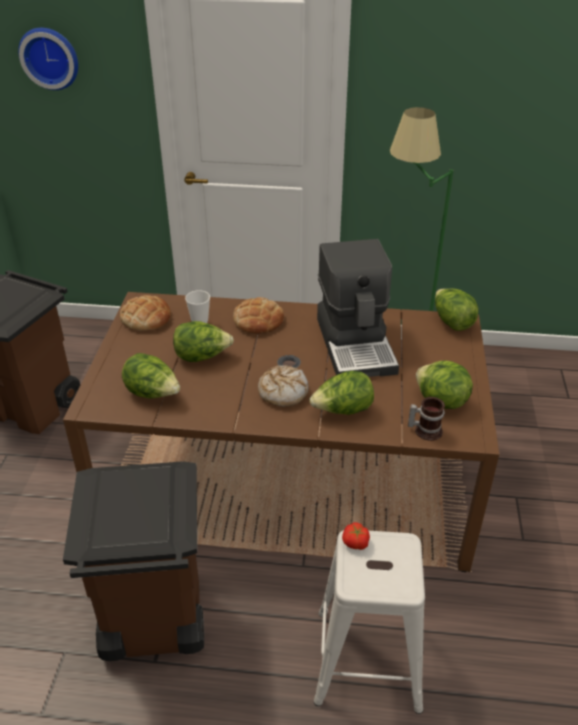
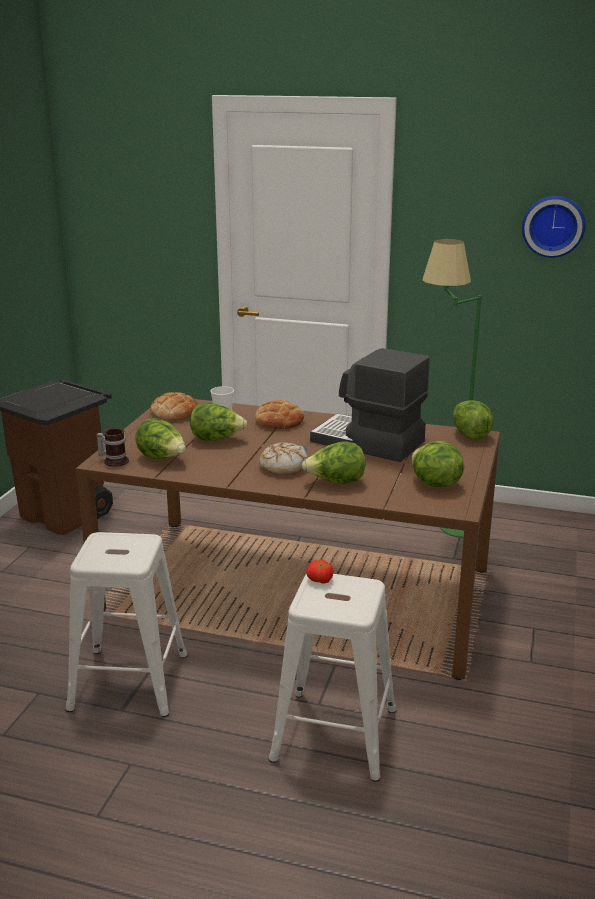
camera: 10 degrees right, 15 degrees down
wall clock [18,28,78,90] -> wall clock moved to [522,196,586,258]
brown trash can [63,461,204,661] -> white stool [66,532,188,717]
coffee machine [317,239,399,377] -> coffee machine turned 120 degrees clockwise [310,348,430,462]
mug [408,397,445,441] -> mug moved to [96,428,129,467]

